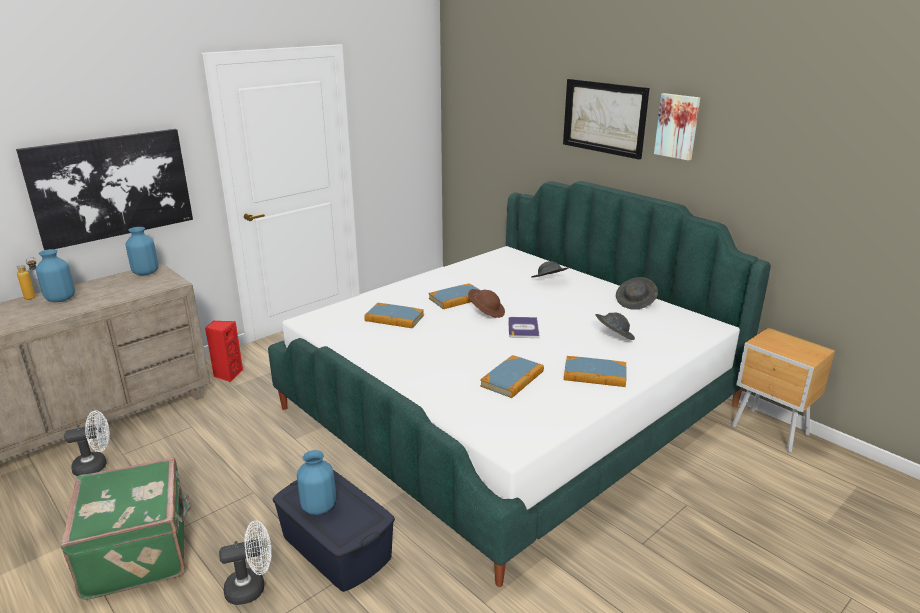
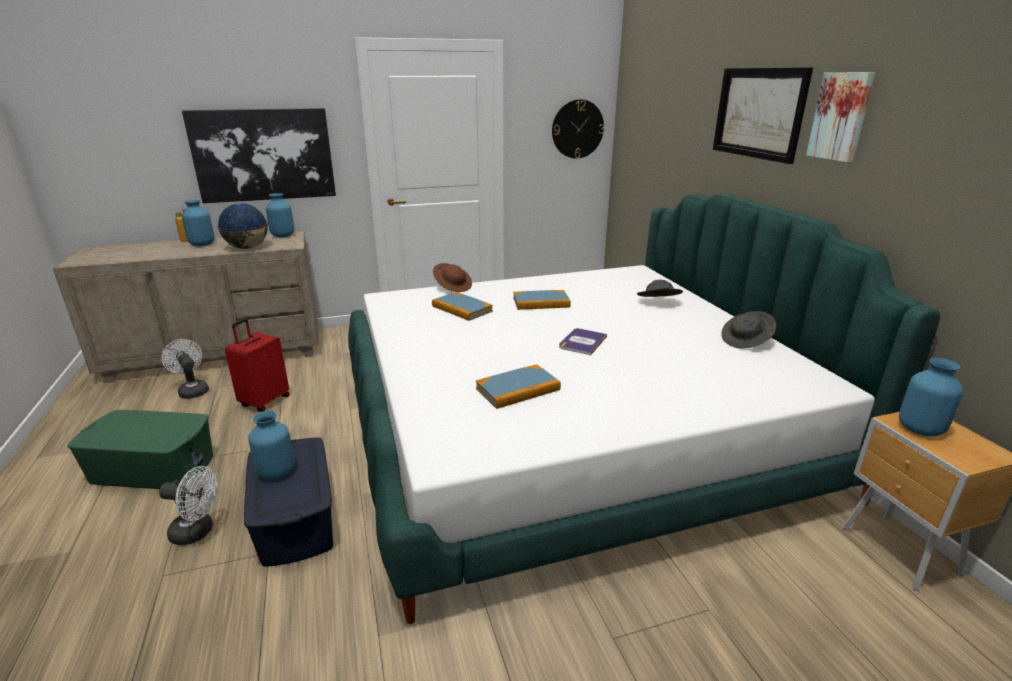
camera: 25 degrees right, 0 degrees up
green suitcase [61,457,192,600] -> green storage box [67,410,213,489]
white fan [64,410,110,476] -> white fan turned 135 degrees counterclockwise [161,339,209,399]
red speaker [205,321,243,382] -> none
brown hat [468,289,505,318] -> brown hat moved to [433,263,472,292]
book [564,356,626,387] -> none
grey hat [595,312,635,340] -> none
none -> globe [217,203,268,249]
none -> red suitcase [225,319,290,412]
none -> wall clock [552,99,604,159]
none -> blue vase [899,358,963,436]

